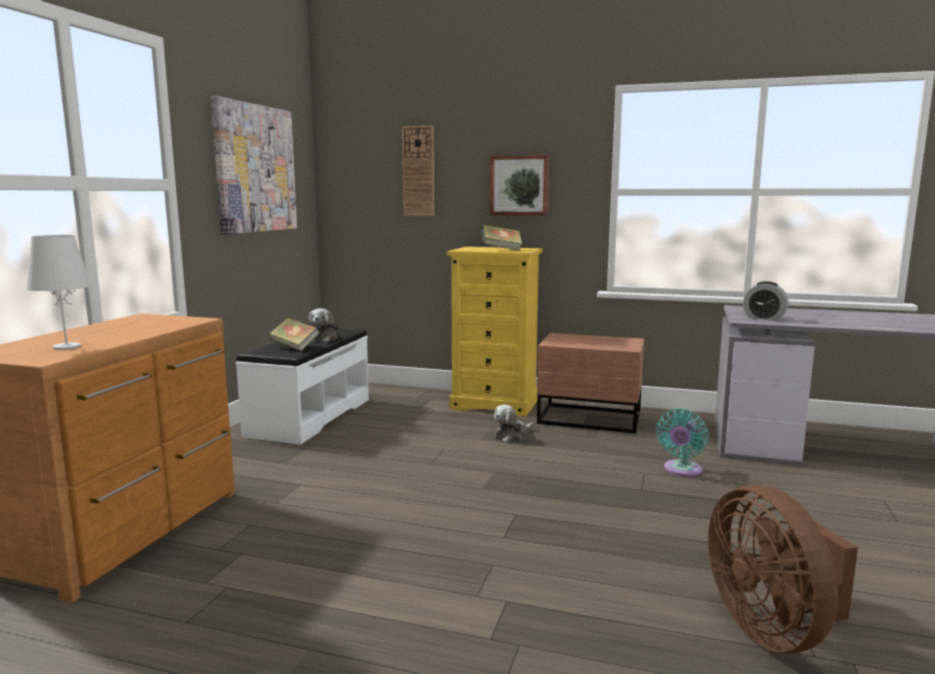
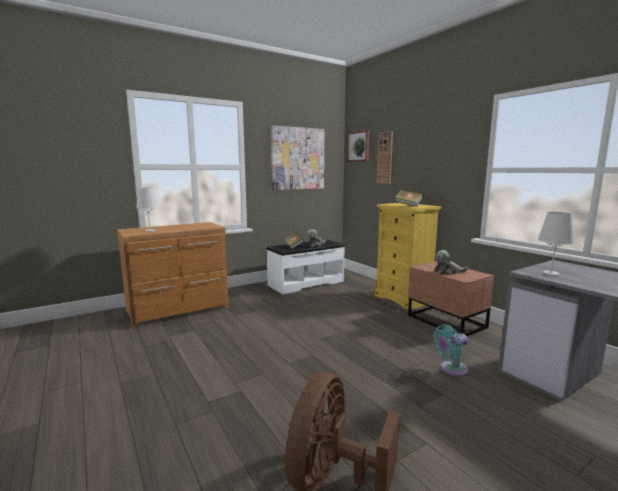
camera: 40 degrees right, 0 degrees up
picture [490,155,549,216] -> picture moved to [347,130,370,162]
plush toy [494,405,534,443] -> plush toy moved to [434,250,468,275]
alarm clock [743,281,788,321] -> white table lamp [538,212,575,276]

